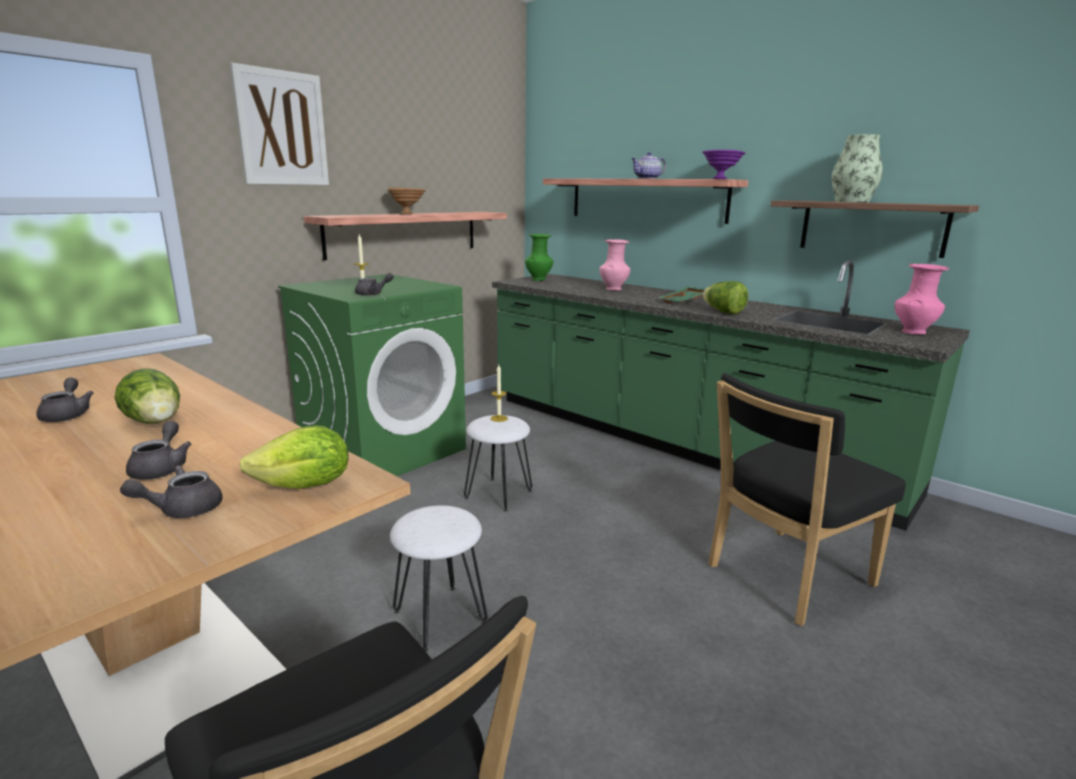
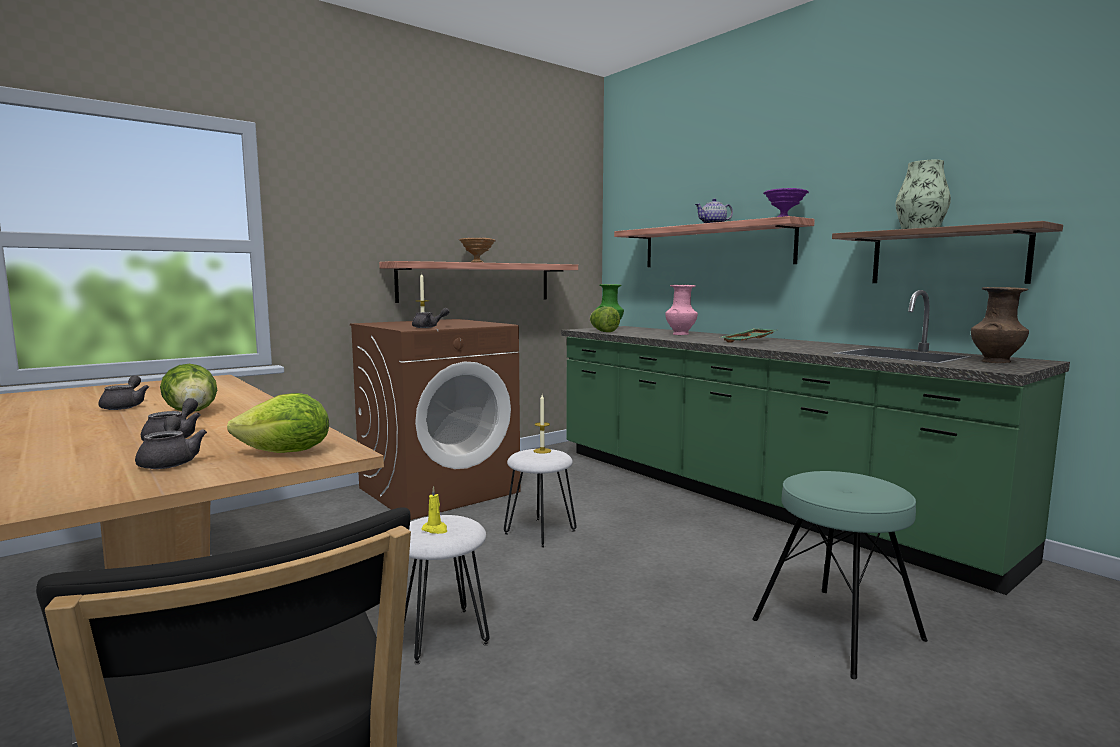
camera: 10 degrees right, 10 degrees down
grey teapot [120,466,223,518] -> grey teapot turned 90 degrees clockwise [135,416,207,469]
picture [230,62,329,185] -> none
green washing machine [278,274,466,476] -> brown washing machine [350,319,520,520]
lettuce [702,281,748,314] -> lettuce moved to [590,306,620,332]
black chair [708,373,906,626] -> turquoise stool [752,471,928,679]
pink vase [895,264,949,334] -> brown vase [971,287,1029,363]
none -> yellow candle [422,486,447,534]

